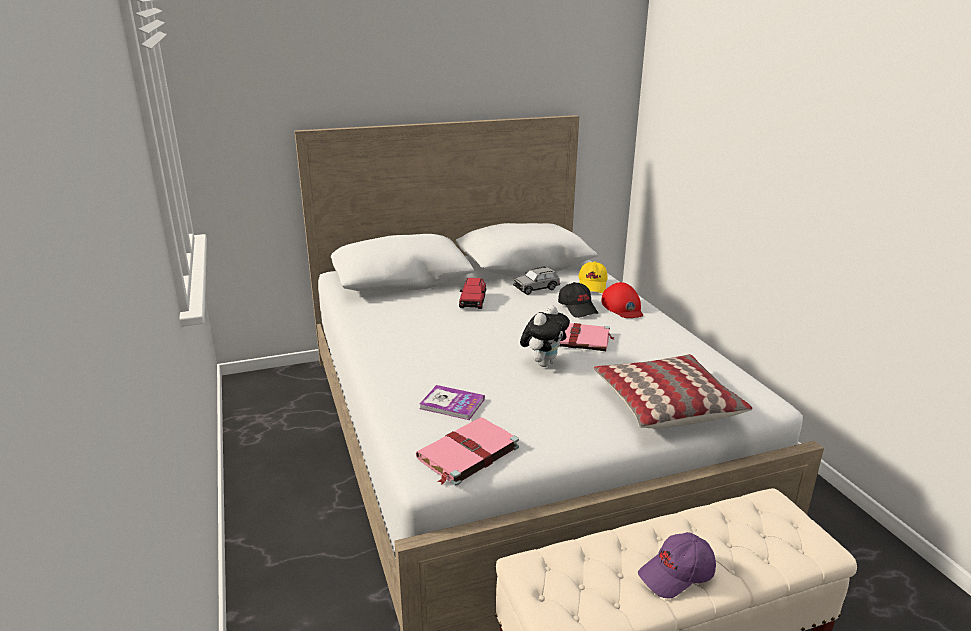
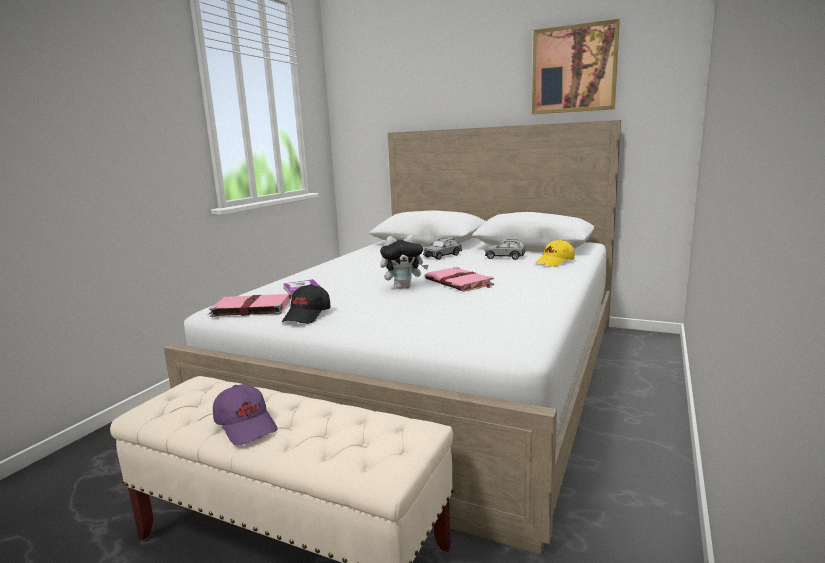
camera: 45 degrees right, 10 degrees down
red toy car [459,278,486,309] -> grey toy car [423,238,462,260]
black cap [558,282,598,318] -> black cap moved to [282,284,330,324]
pillow [593,354,753,428] -> none
red cap [601,282,643,318] -> none
purple cap [638,532,716,598] -> purple cap turned 150 degrees counterclockwise [213,384,277,446]
none -> picture [532,19,620,114]

